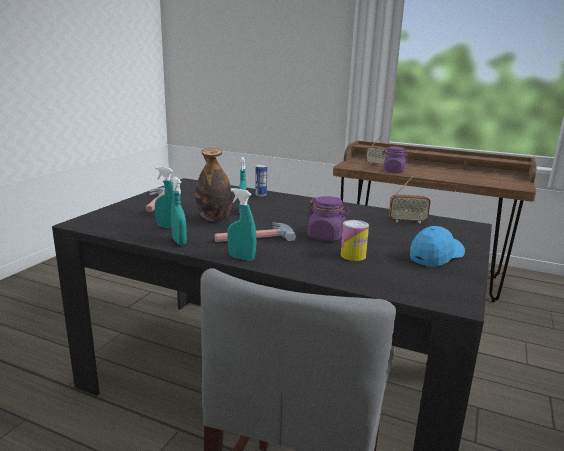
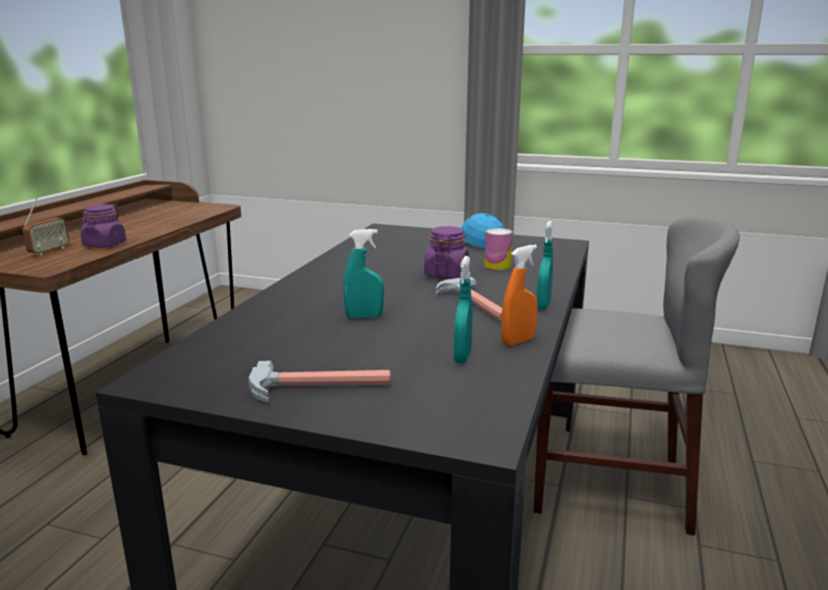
camera: 95 degrees left, 0 degrees up
turquoise spray bottle [171,177,187,245] -> orange spray bottle [501,245,538,346]
bottle [195,148,233,221] -> none
can [255,165,267,197] -> none
radio [389,176,431,224] -> none

